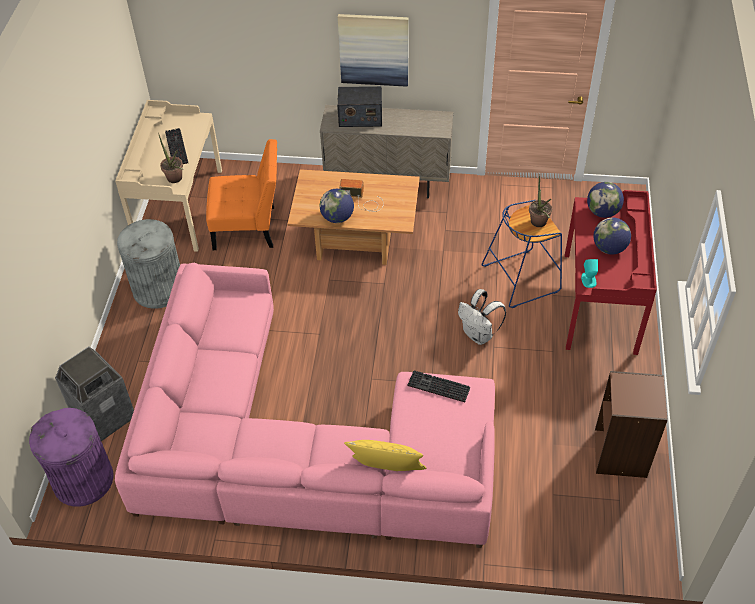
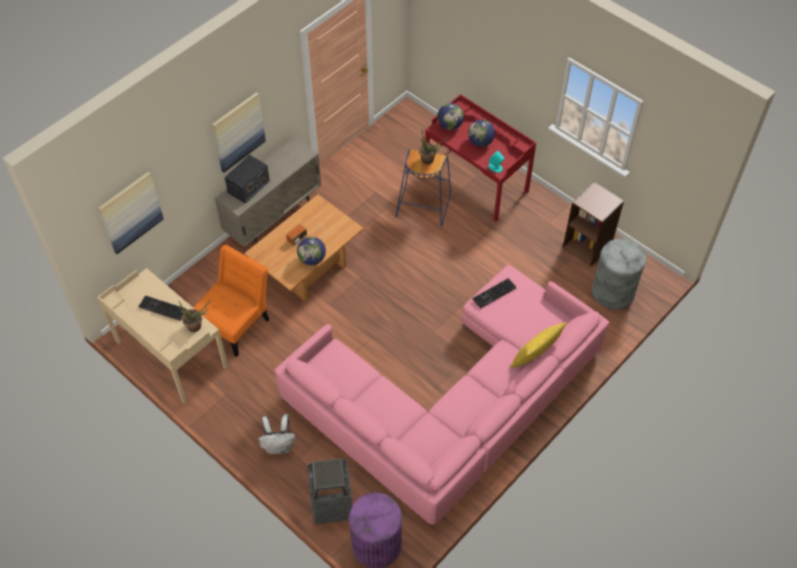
camera: 55 degrees left, 5 degrees up
grey trash can [117,219,180,309] -> grey trash can moved to [592,239,646,309]
white backpack [458,289,506,345] -> white backpack moved to [259,414,296,454]
none -> picture [98,172,164,254]

